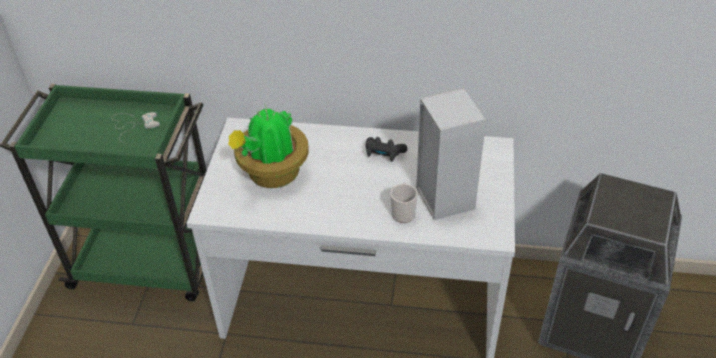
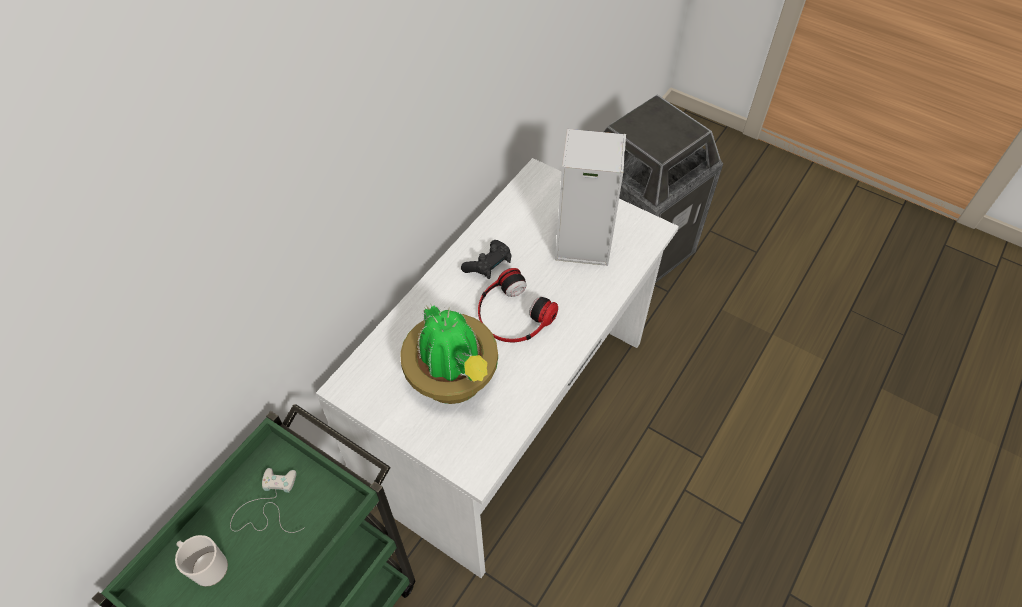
camera: 65 degrees left, 10 degrees up
mug [390,182,417,223] -> mug moved to [175,535,228,587]
none -> headphones [478,268,558,342]

